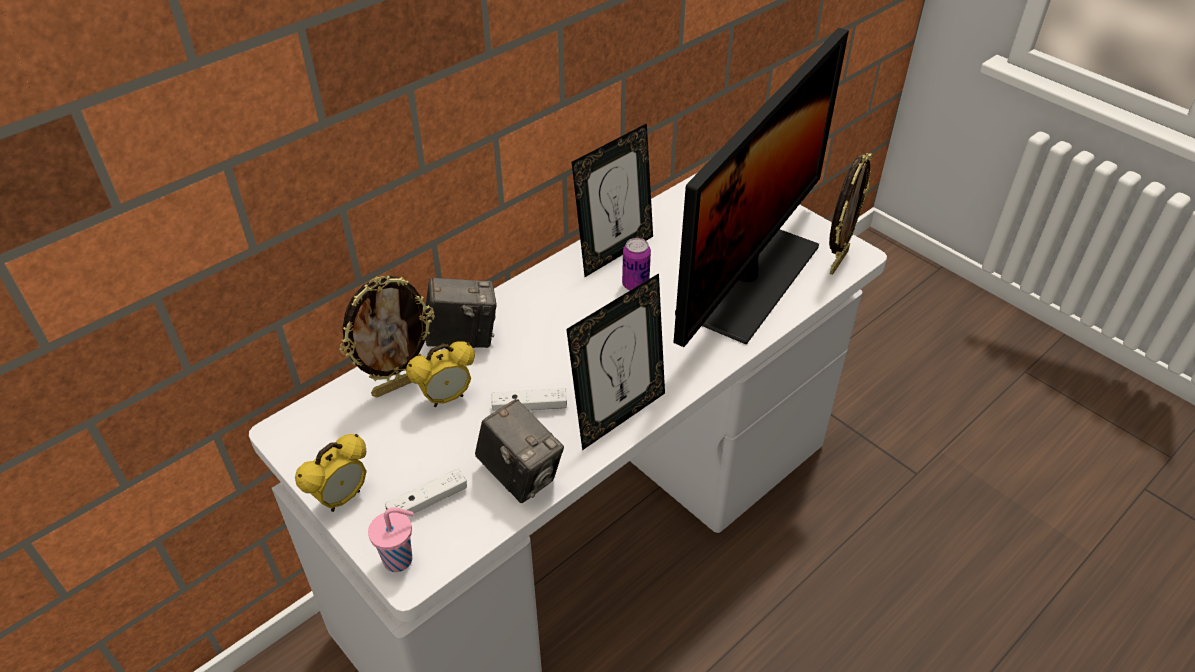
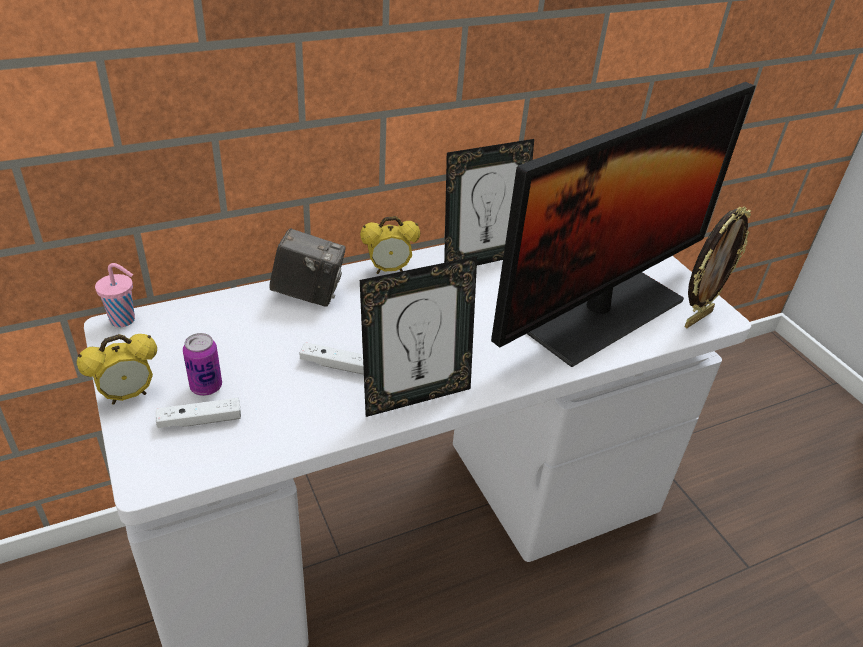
camera: 15 degrees right, 5 degrees down
picture frame [340,275,435,398] -> none
pink cup [368,507,414,572] -> pink cup moved to [95,263,135,327]
alarm clock [406,341,475,407] -> alarm clock moved to [360,216,420,274]
camera [475,399,564,503] -> none
can [622,238,651,290] -> can moved to [183,333,222,396]

